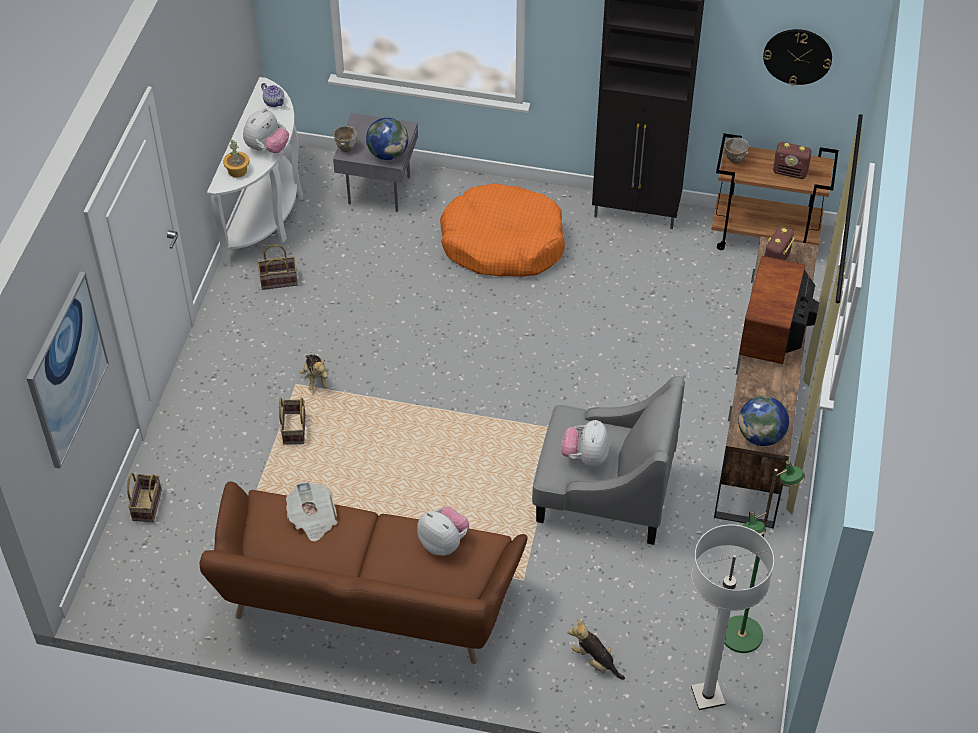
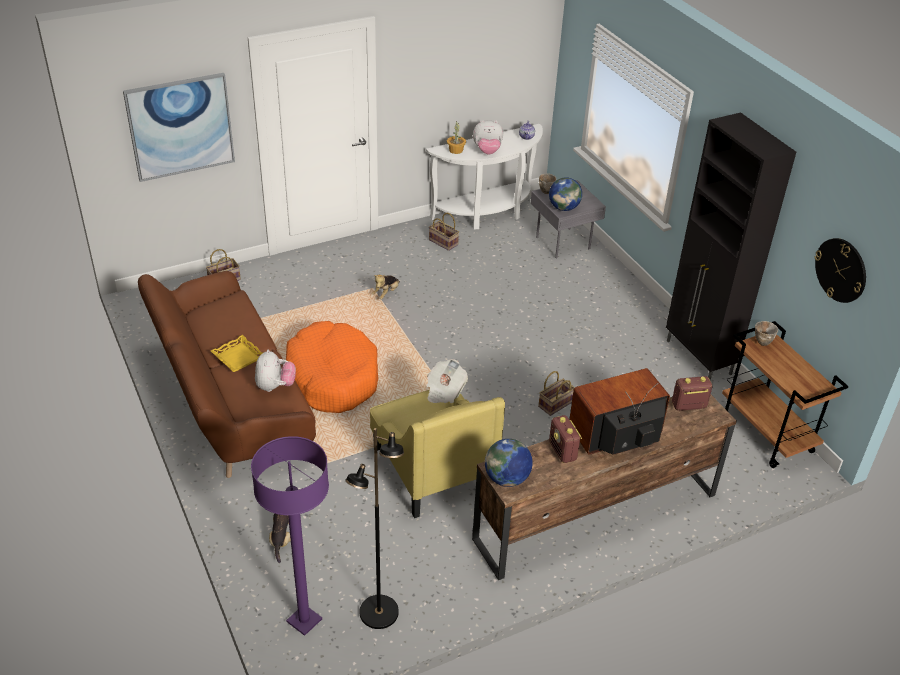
camera: 50 degrees right, 10 degrees down
basket [279,397,306,445] -> basket moved to [538,371,575,416]
newspaper [286,481,337,542] -> newspaper moved to [426,359,468,403]
orange dog bed [440,183,565,277] -> orange dog bed moved to [286,321,378,413]
grey armchair [532,376,685,545] -> yellow armchair [370,390,505,518]
plush toy [561,420,609,466] -> none
white floor lamp [691,525,774,710] -> purple floor lamp [251,436,329,636]
green floor lamp [724,460,805,653] -> black floor lamp [345,428,404,629]
radio [773,142,812,179] -> radio moved to [549,415,582,463]
none -> yellow tray [211,335,263,372]

